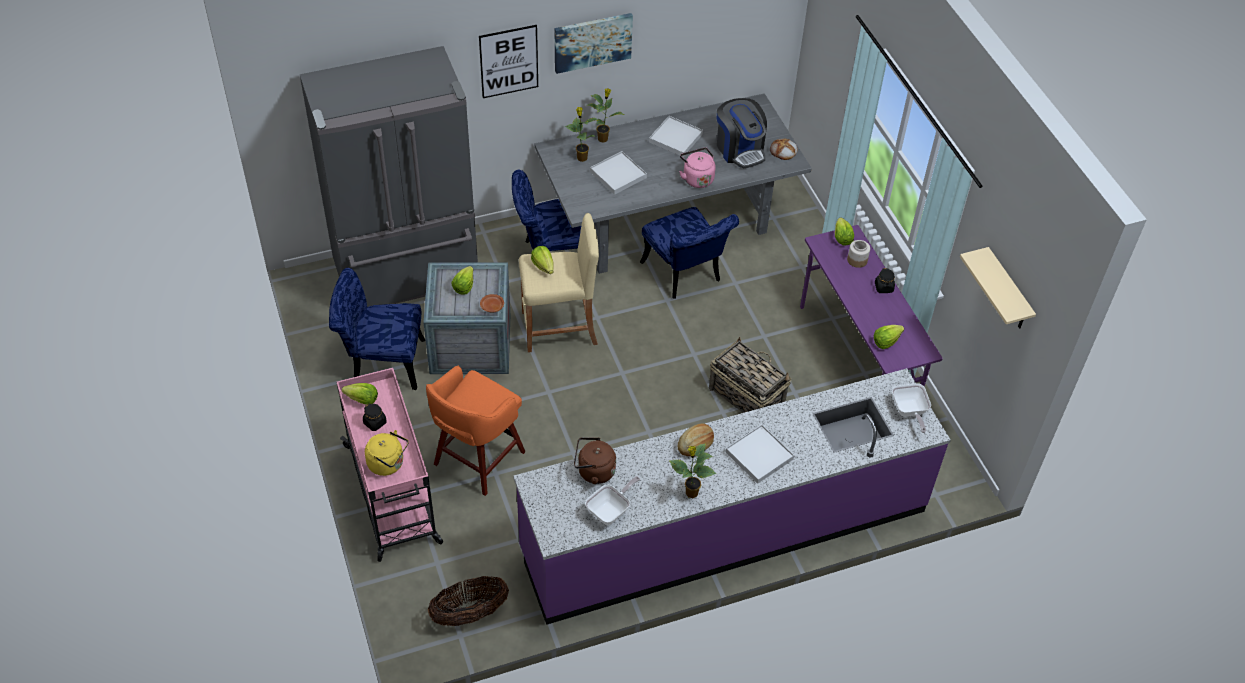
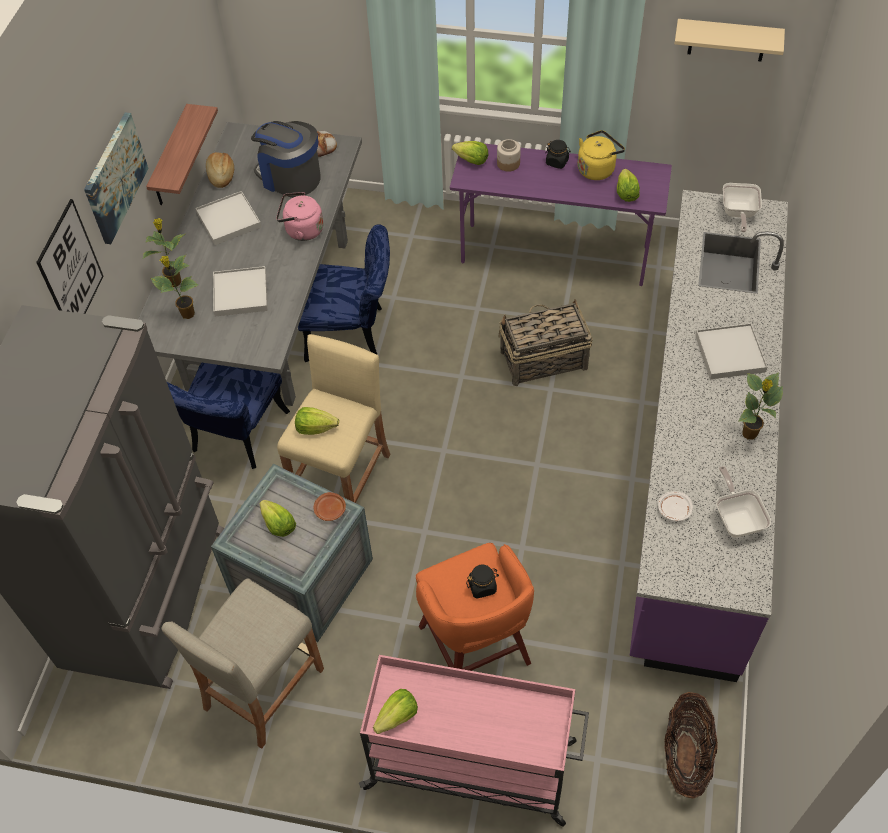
camera: 55 degrees left, 5 degrees up
blue chair [329,268,425,390] -> beige stool [162,578,324,749]
black jar [363,403,387,431] -> black jar moved to [466,564,499,599]
yellow kettle [365,430,409,476] -> yellow kettle moved to [578,130,625,180]
brown kettle [574,437,616,484] -> white plate [658,491,693,521]
bread [678,423,714,456] -> bread moved to [206,152,234,188]
coffee machine [717,98,767,168] -> coffee machine turned 150 degrees counterclockwise [251,121,321,198]
frying pan [892,383,931,433] -> frying pan turned 75 degrees clockwise [723,183,762,232]
none -> shelf [146,104,218,205]

